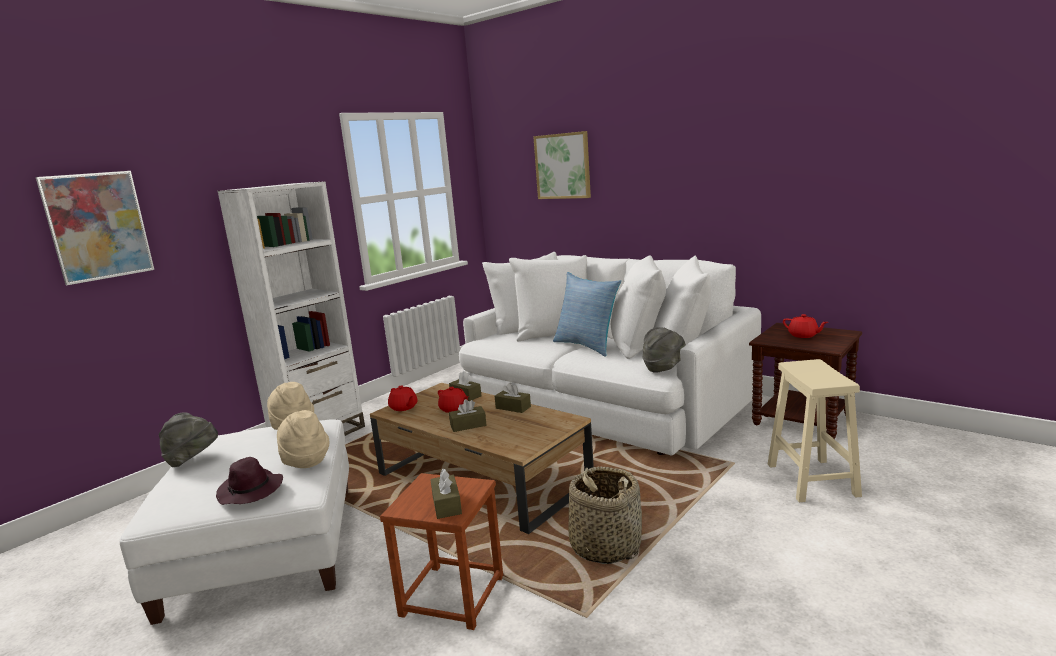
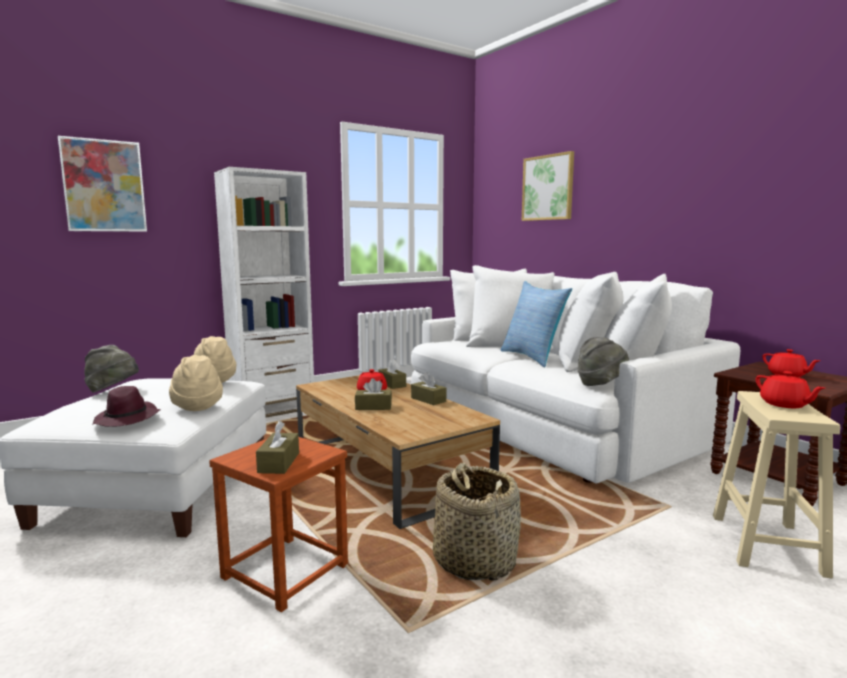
camera: 15 degrees right, 5 degrees down
red teapot [388,386,417,411] -> red teapot moved to [756,371,825,408]

